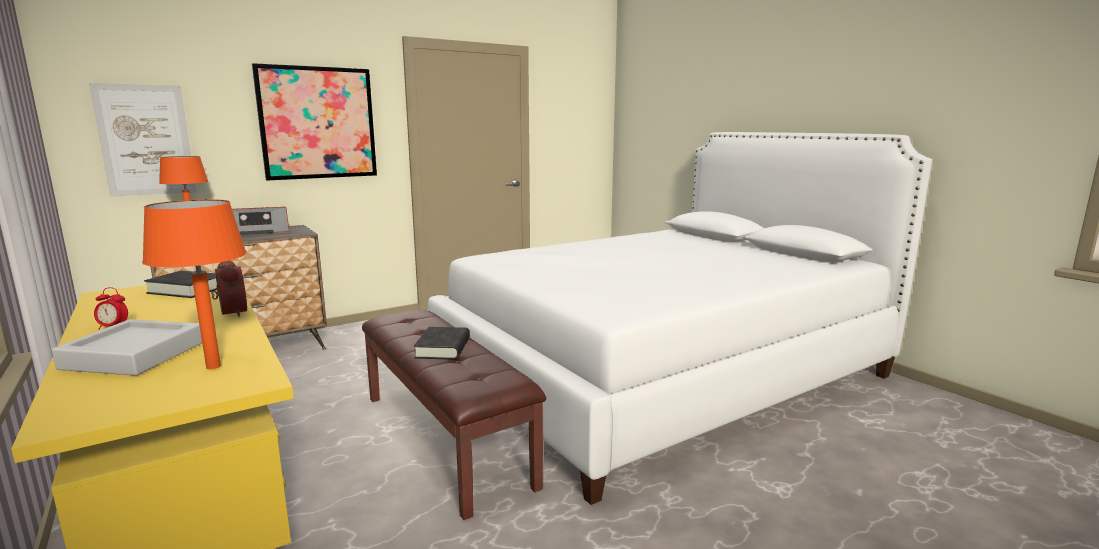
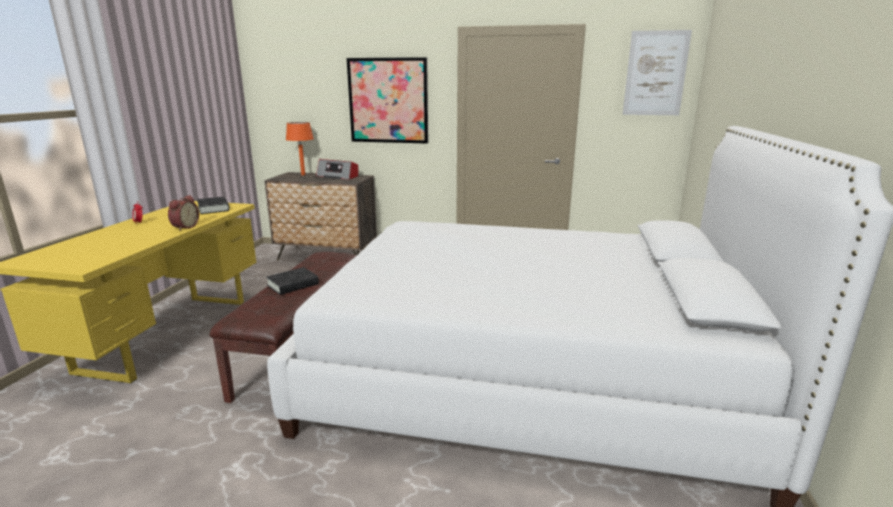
camera: 45 degrees right, 5 degrees up
grey tray [52,319,202,376] -> none
picture [89,83,197,197] -> picture moved to [622,30,692,115]
orange table lamp [142,199,247,369] -> none

